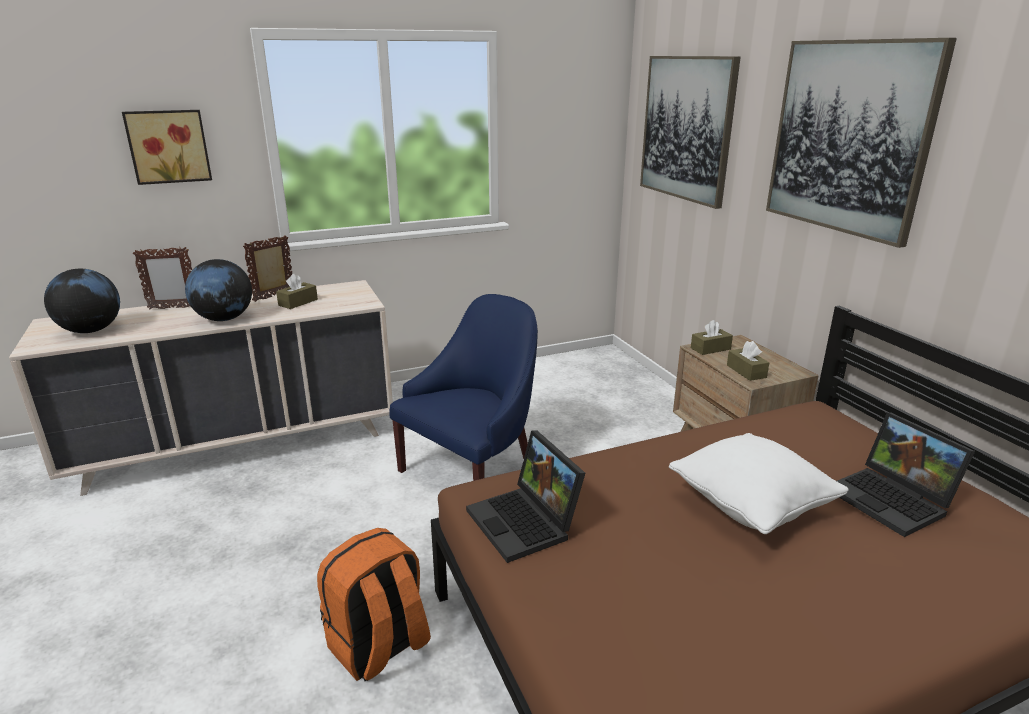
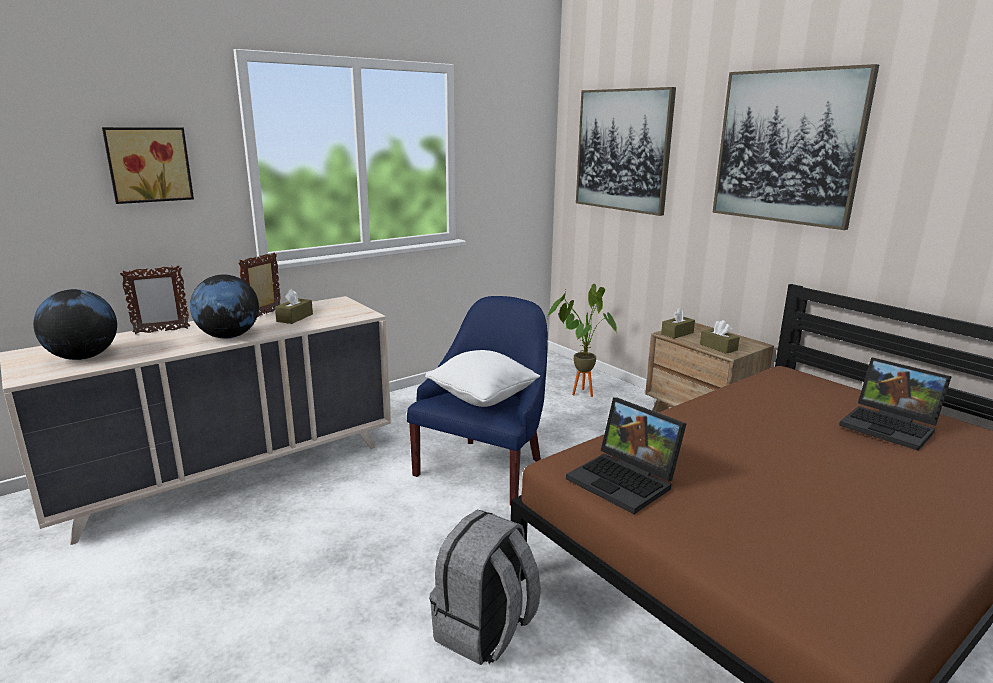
camera: 15 degrees left, 5 degrees down
orange backpack [317,528,431,681] -> grey backpack [429,510,541,665]
white pillow [669,433,849,534] -> white pillow moved to [425,350,540,407]
none -> potted plant [547,284,617,397]

